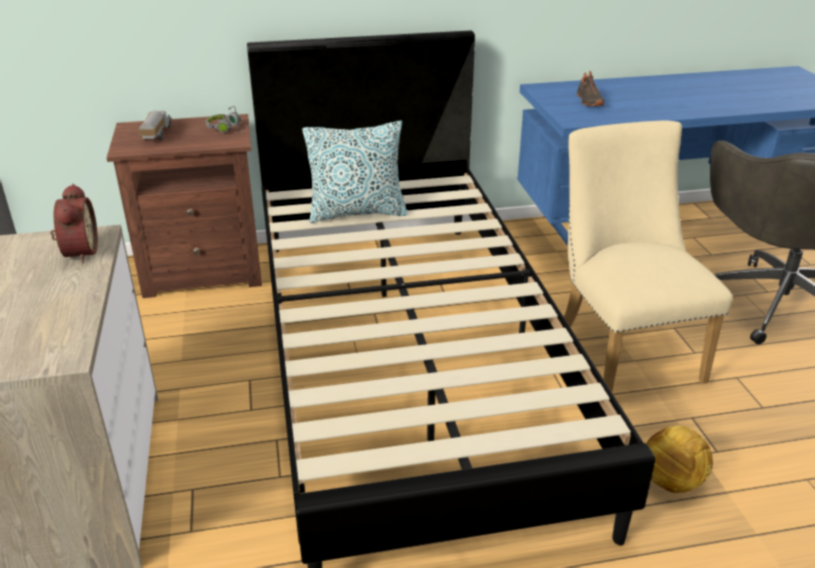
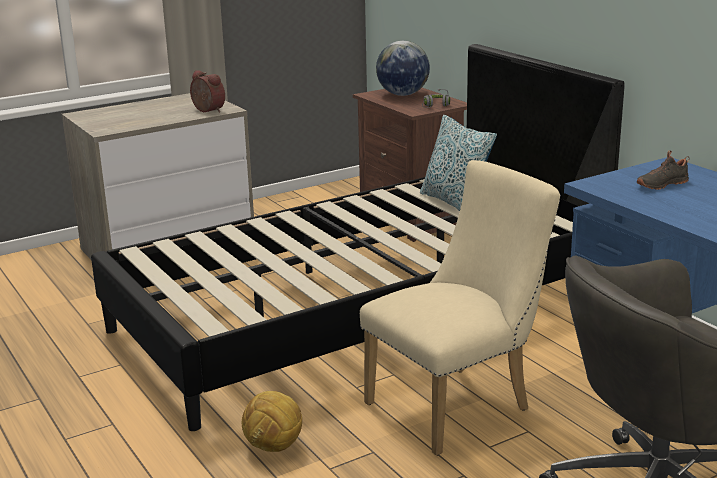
camera: 70 degrees right, 10 degrees down
alarm clock [50,184,98,263] -> alarm clock turned 105 degrees counterclockwise [190,70,225,112]
toy truck [139,111,172,140] -> globe [376,41,430,96]

